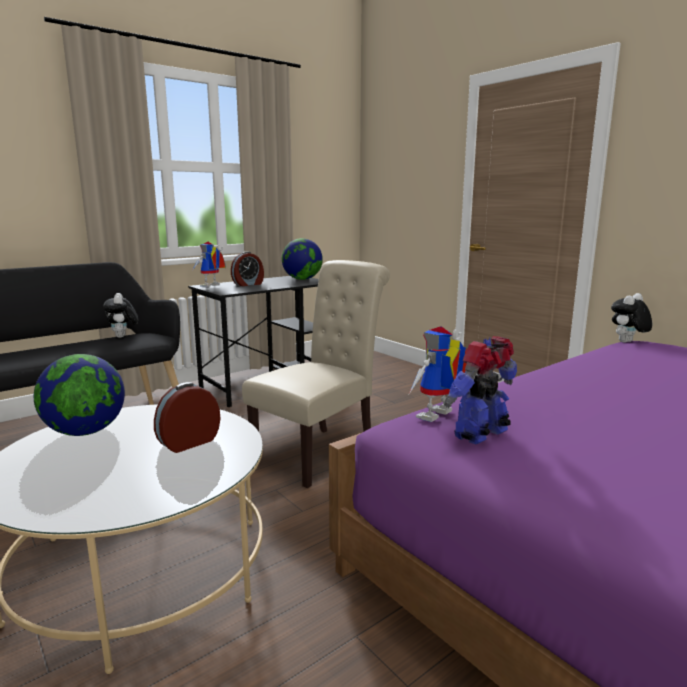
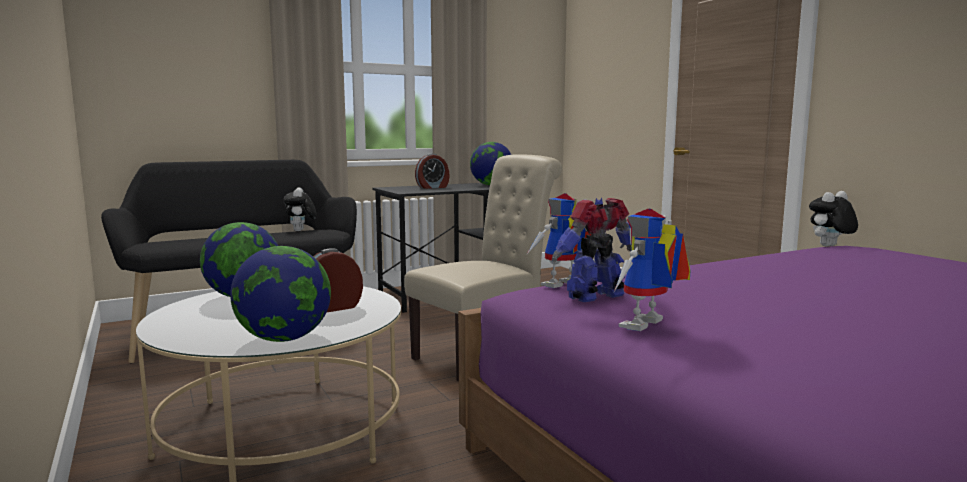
camera: 10 degrees right, 5 degrees down
toy robot [192,242,226,287] -> toy robot moved to [614,209,691,331]
none -> globe [230,246,331,342]

